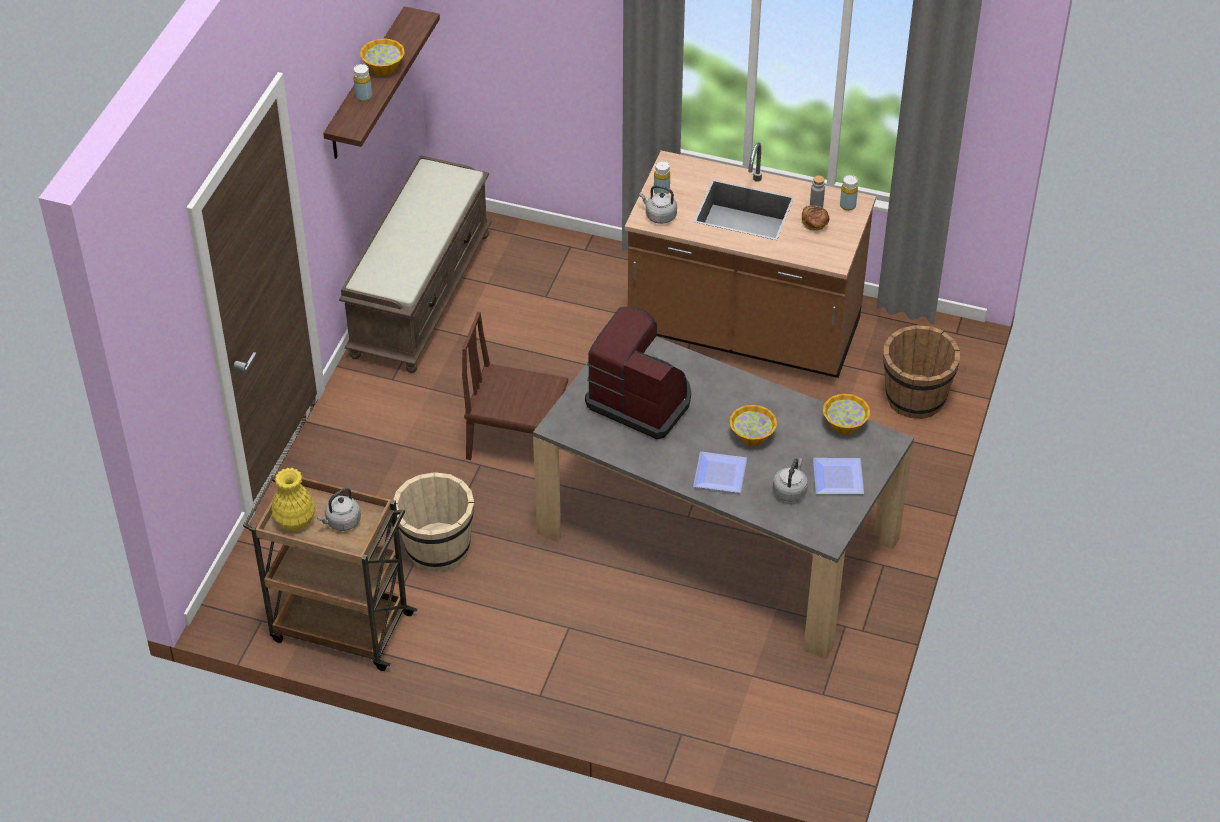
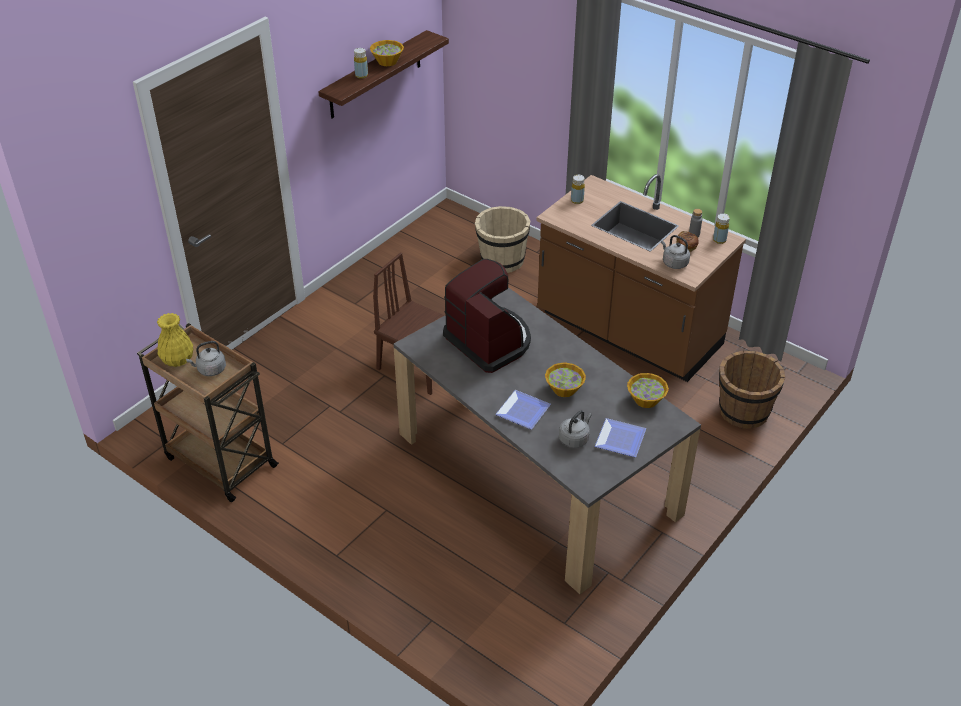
camera: 20 degrees right, 5 degrees down
brown bench [339,155,492,373] -> none
beige bucket [393,472,474,572] -> beige bucket moved to [475,206,530,273]
grey kettle [639,185,677,224] -> grey kettle moved to [661,235,690,269]

